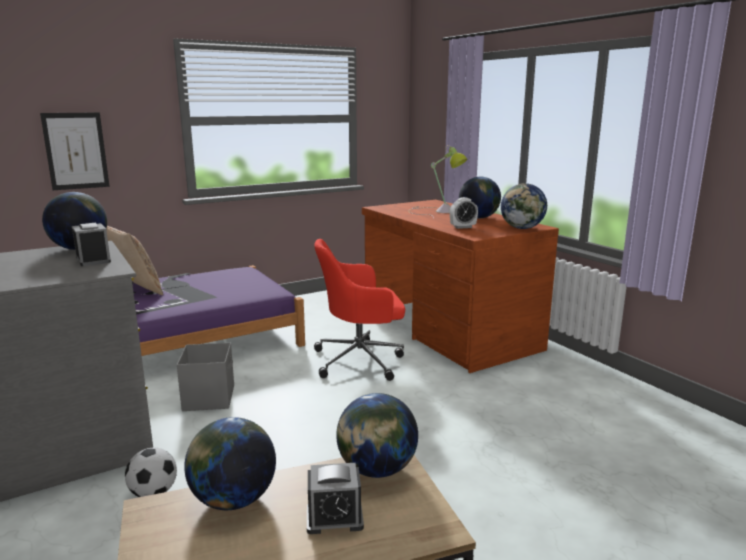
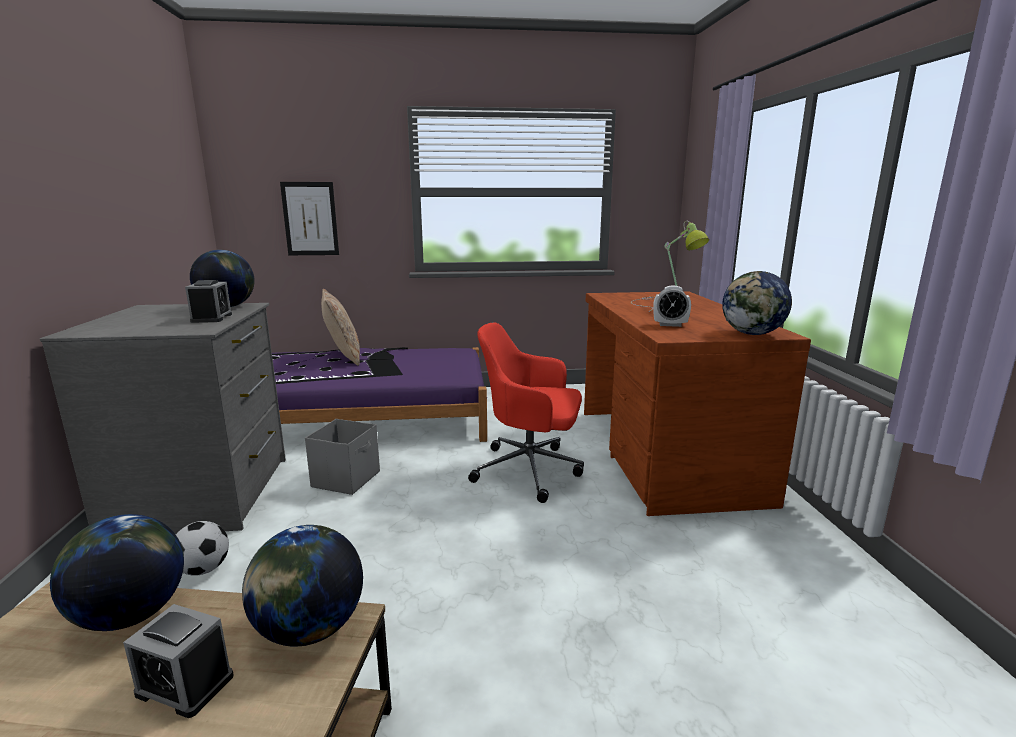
camera: 25 degrees right, 0 degrees up
globe [459,177,501,219] -> none

